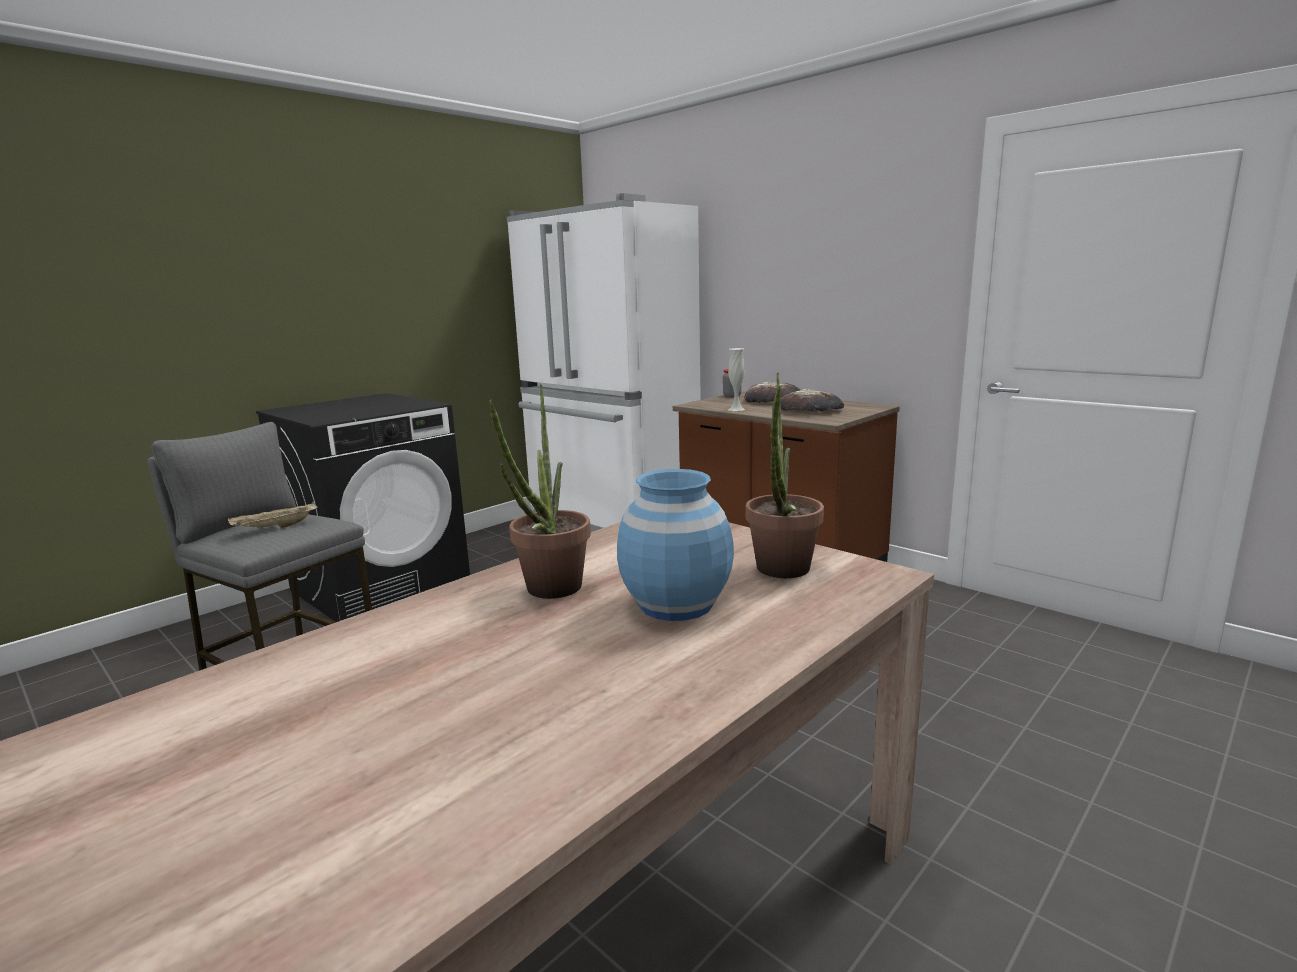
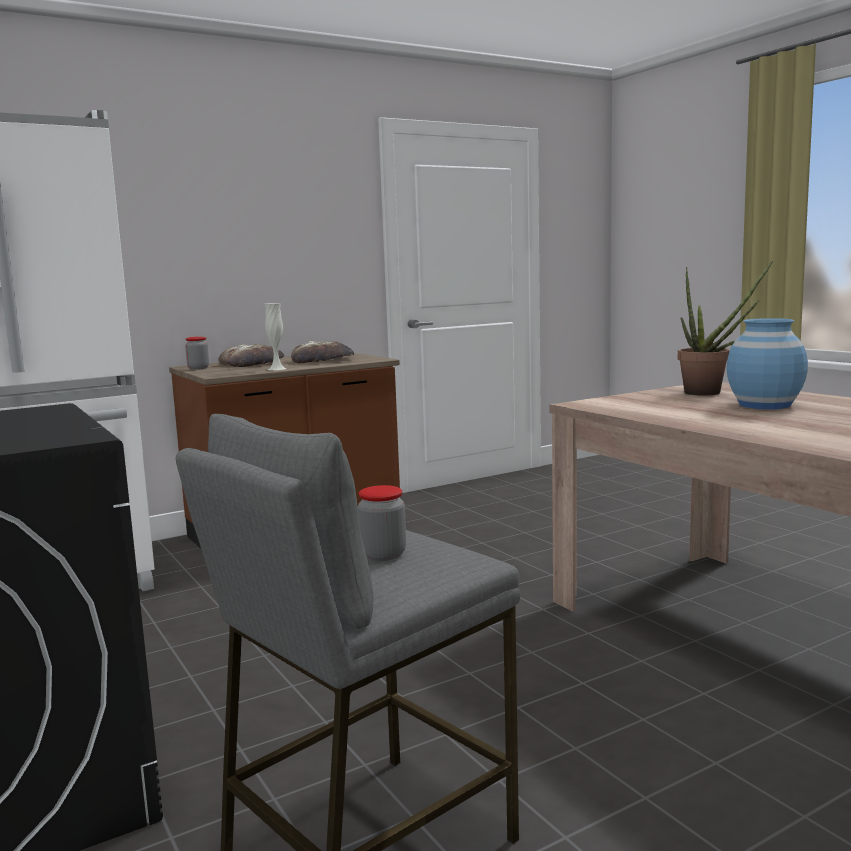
camera: 75 degrees left, 5 degrees down
beige tray [228,502,318,528] -> jar [358,485,406,561]
potted plant [489,385,591,599] -> none

